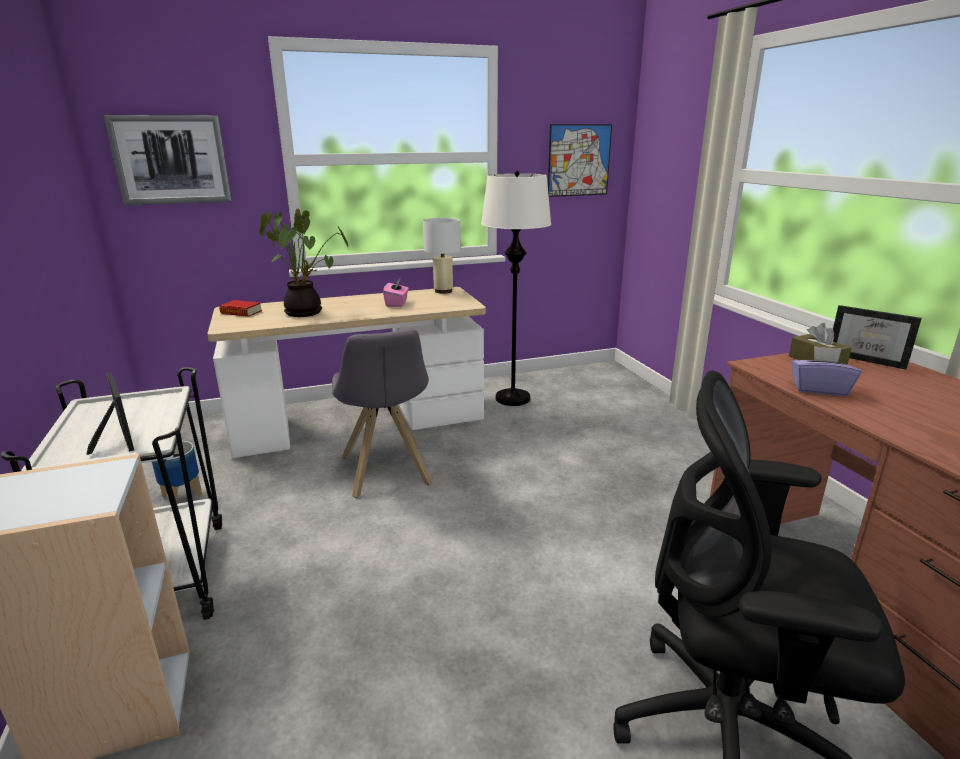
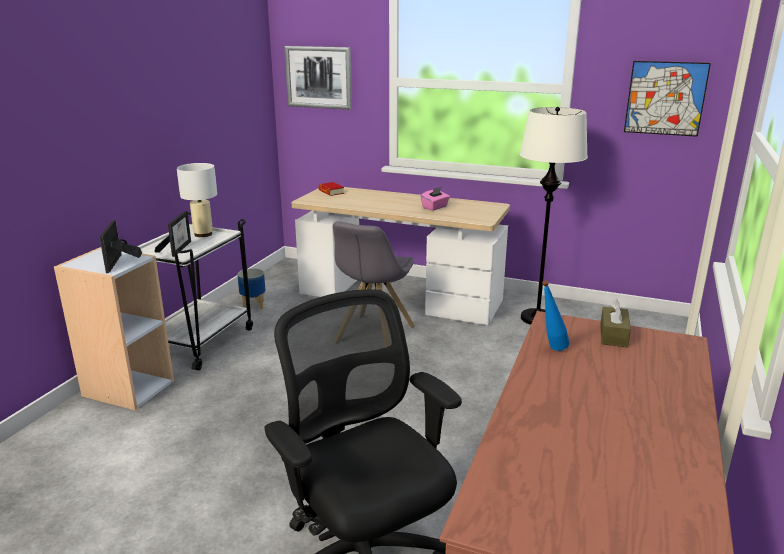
camera: 40 degrees right, 0 degrees up
potted plant [259,209,349,317] -> none
white table lamp [423,218,461,294] -> white table lamp moved to [177,163,217,237]
purple tissue box [791,346,862,396] -> blue bottle [542,280,569,351]
picture frame [833,305,922,370] -> picture frame moved to [99,220,142,273]

